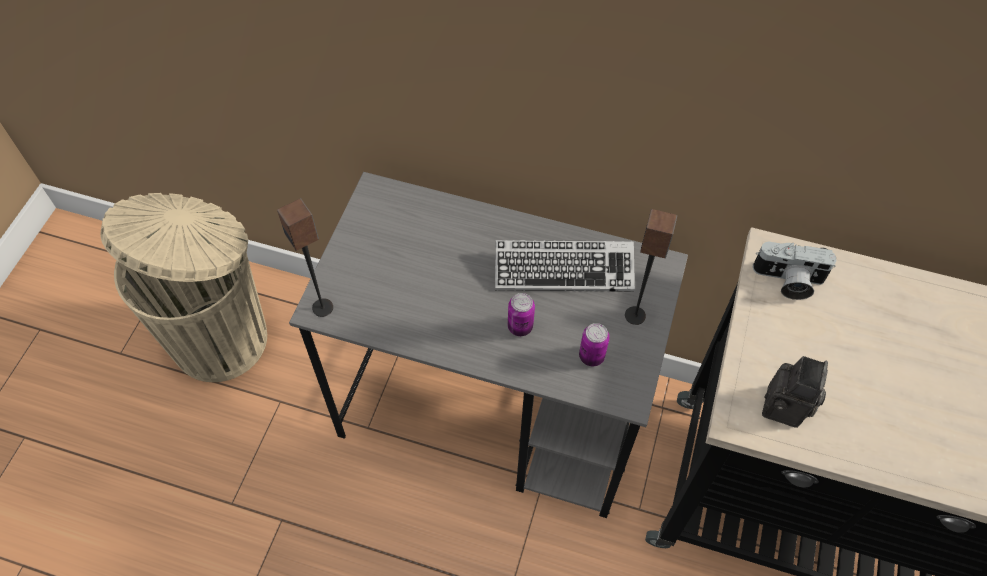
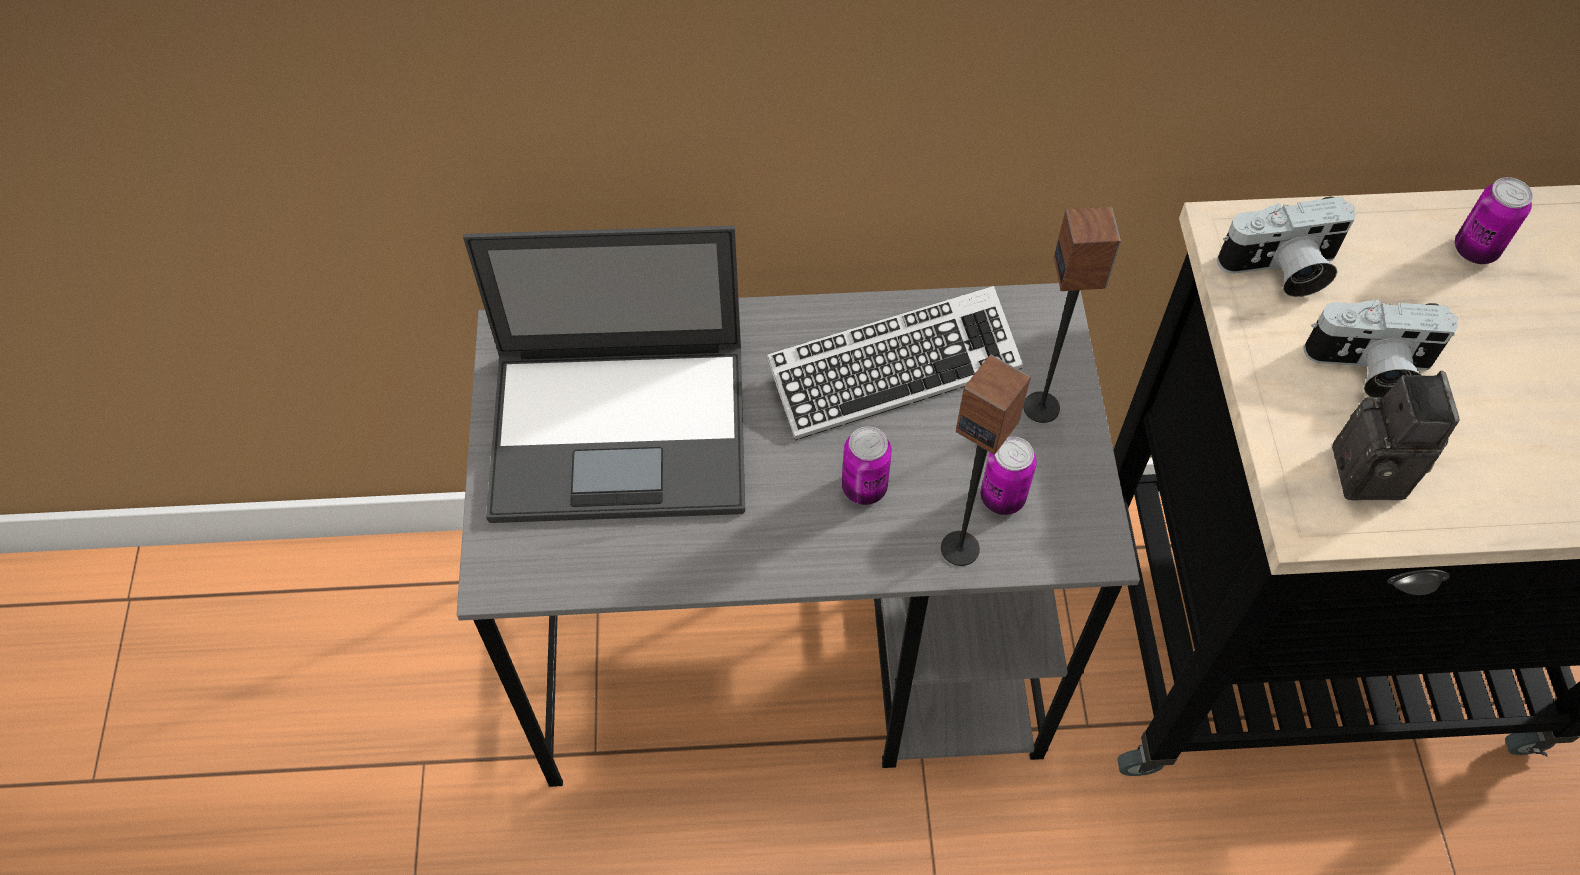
camera: 20 degrees left, 0 degrees up
beige trash can [100,193,267,382] -> none
speaker [277,198,333,317] -> speaker moved to [941,355,1031,566]
none -> laptop [463,226,745,523]
none -> camera [1303,300,1458,397]
none -> can [1455,177,1533,264]

